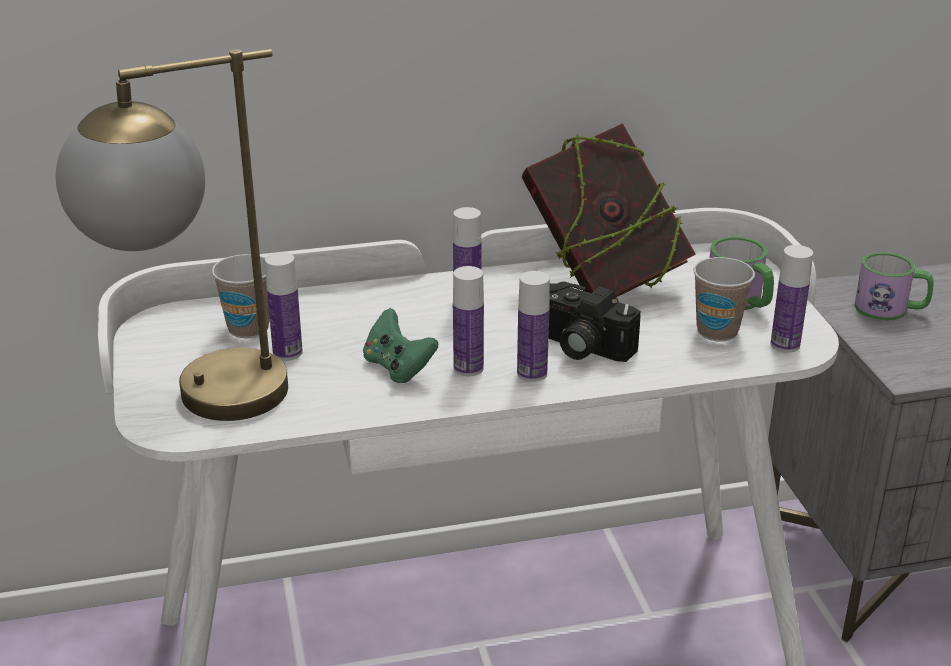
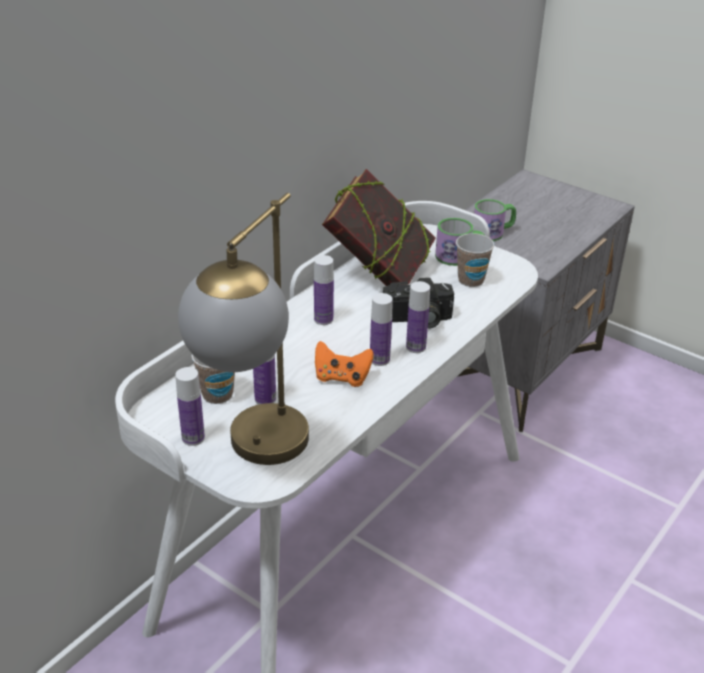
camera: 40 degrees left, 5 degrees up
green game controller [363,308,438,383] -> orange game controller [315,341,373,387]
bottle [770,245,813,353] -> bottle moved to [175,367,205,446]

